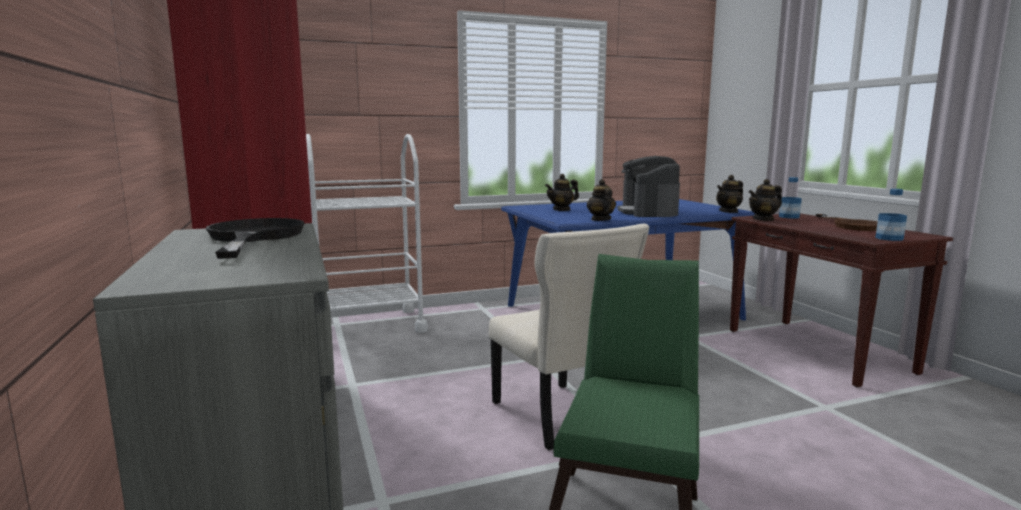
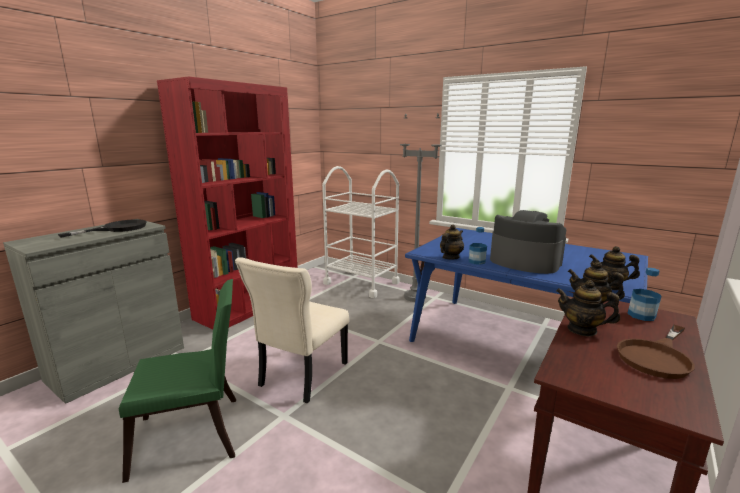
camera: 55 degrees right, 5 degrees up
teapot [545,174,579,211] -> teapot moved to [556,280,620,336]
coffee machine [617,156,680,217] -> coffee machine turned 75 degrees clockwise [490,210,566,274]
bottle [875,189,907,241] -> bottle moved to [469,227,487,265]
none -> grey floor lamp [400,113,442,302]

